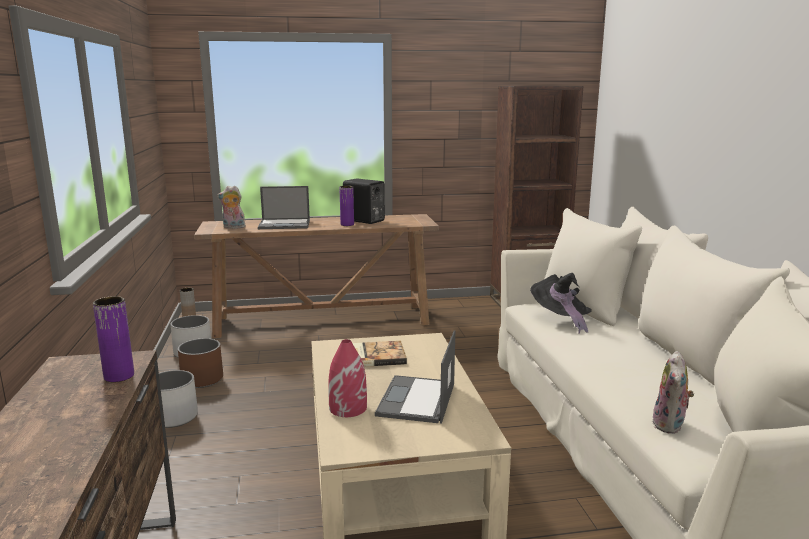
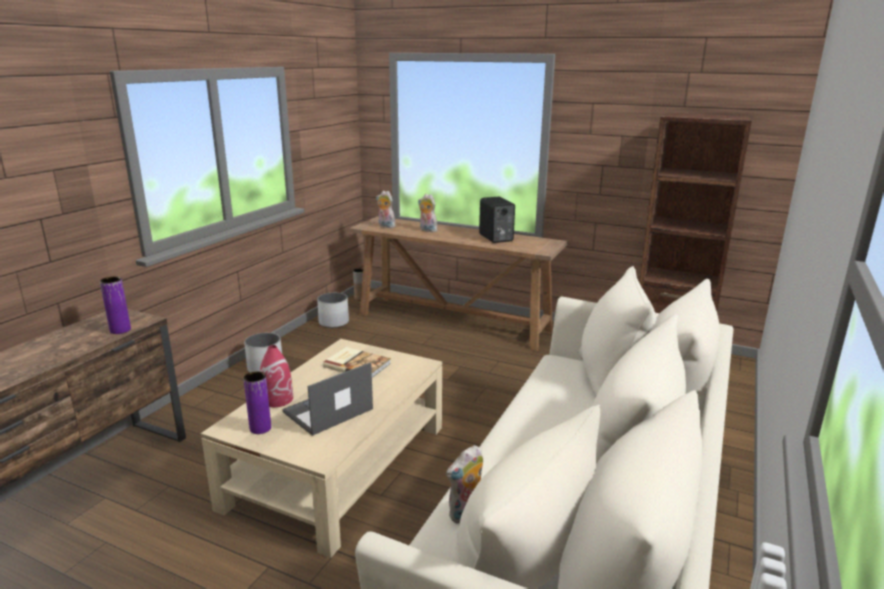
camera: 35 degrees right, 5 degrees up
brown planter [178,338,223,388] -> none
laptop [258,186,310,229] -> plush toy [418,194,437,232]
purple vase [339,186,354,226] -> purple vase moved to [243,372,271,434]
black hat [530,273,592,334] -> none

